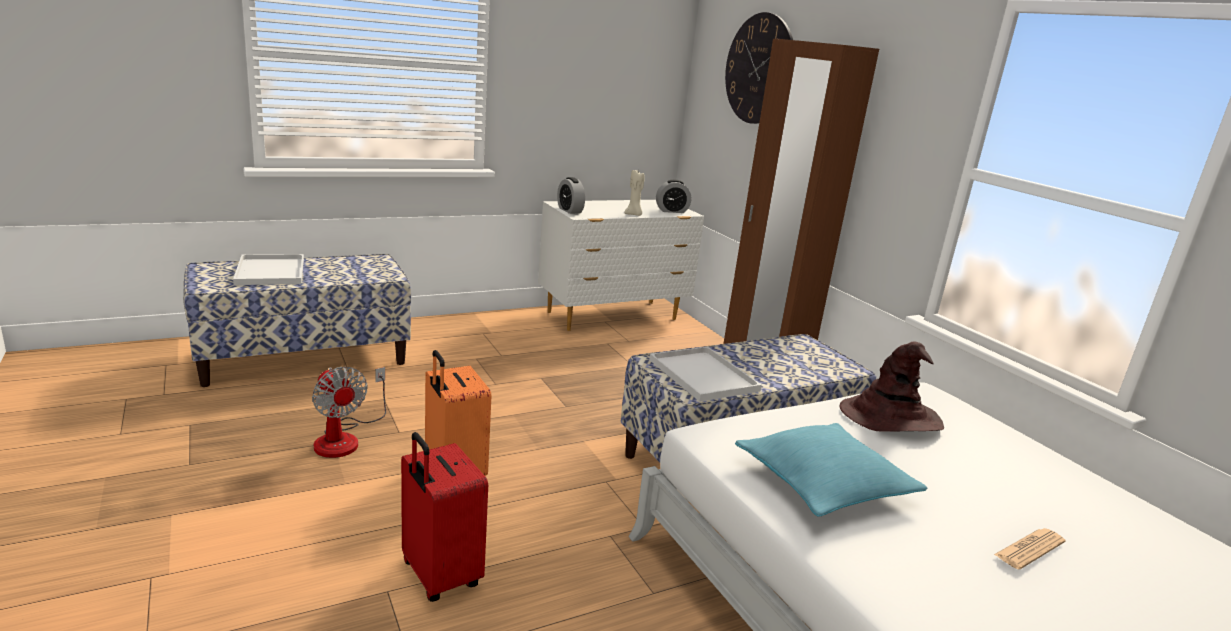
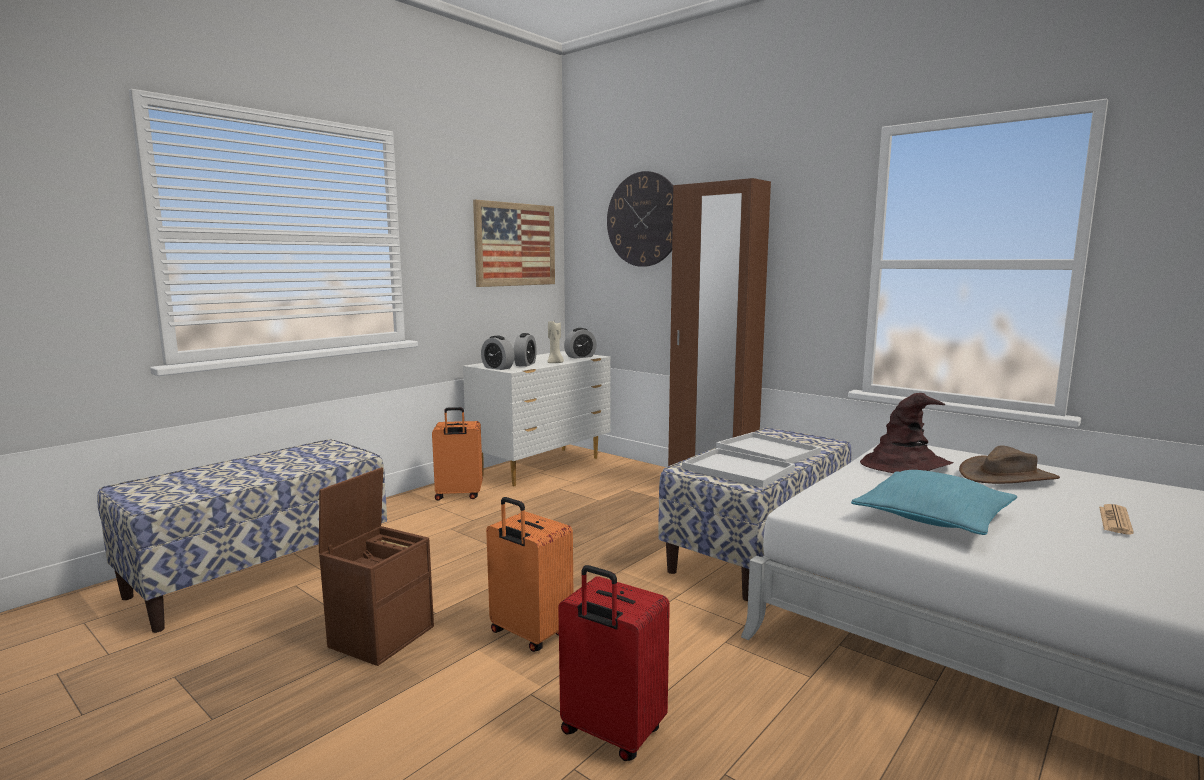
camera: 20 degrees left, 10 degrees down
white tray [233,254,304,285] -> white tray moved to [716,432,821,463]
fan [312,367,386,458] -> brown storage box [319,467,434,666]
none -> orange suitcase [432,407,483,501]
none -> picture [473,200,555,287]
none -> alarm clock [514,333,537,366]
none -> brown hat [959,445,1060,484]

